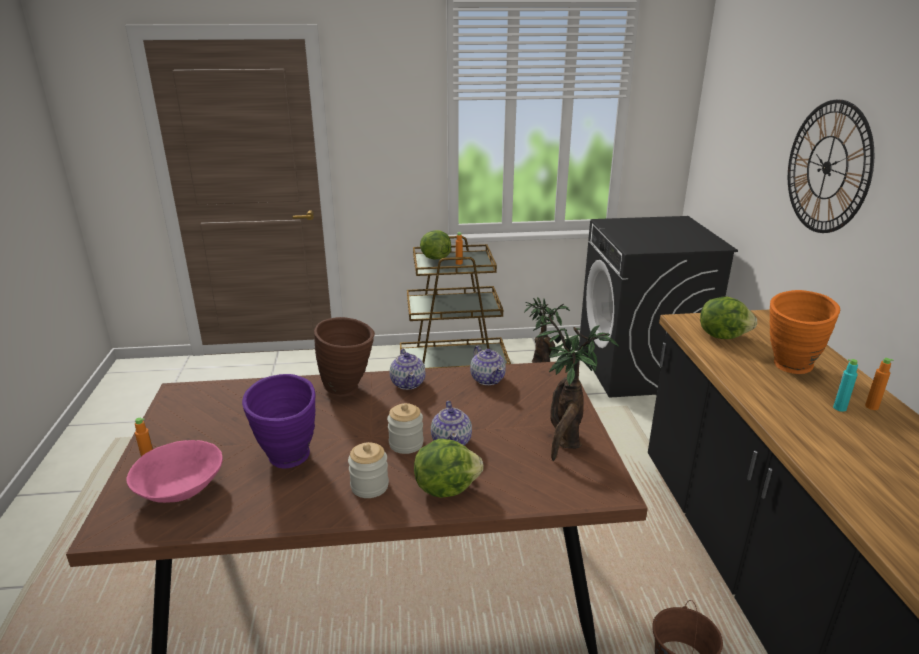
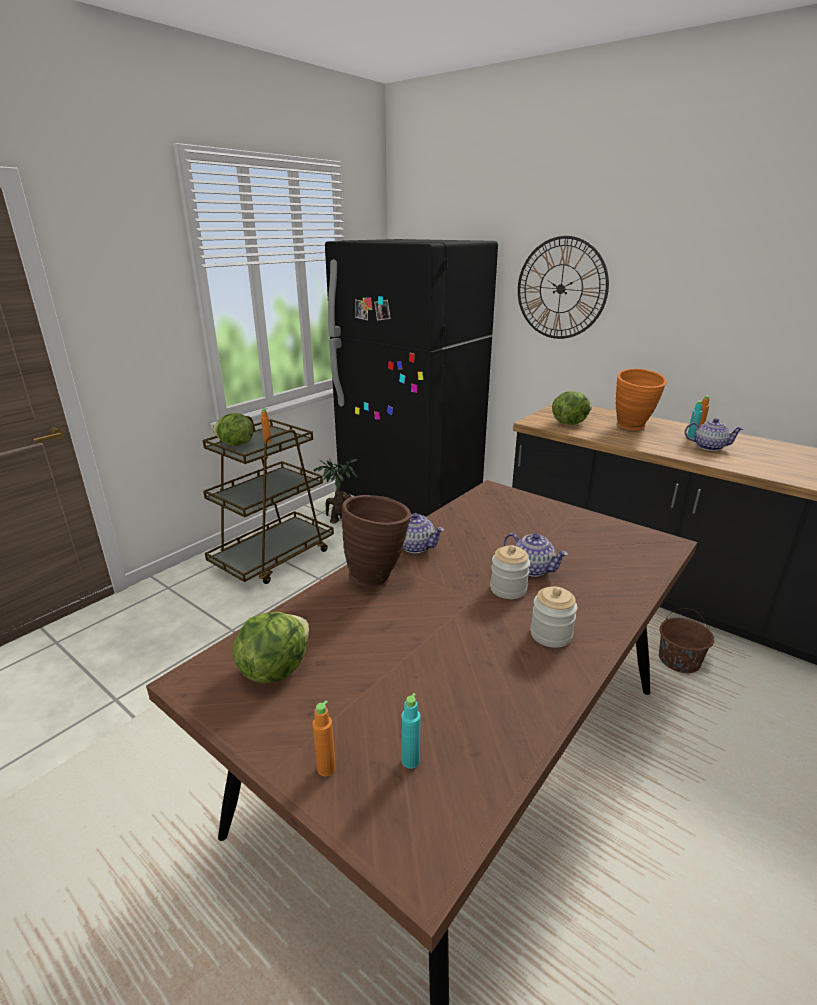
camera: 45 degrees left, 0 degrees up
pink bowl [126,440,223,503] -> turquoise bottle [401,693,420,769]
purple vase [242,374,316,469] -> none
lettuce [414,439,483,498] -> lettuce moved to [233,612,309,683]
teapot [470,346,506,385] -> teapot moved to [685,418,743,451]
potted plant [533,315,619,461] -> none
black washing machine [579,216,738,398] -> black fridge [325,239,498,517]

